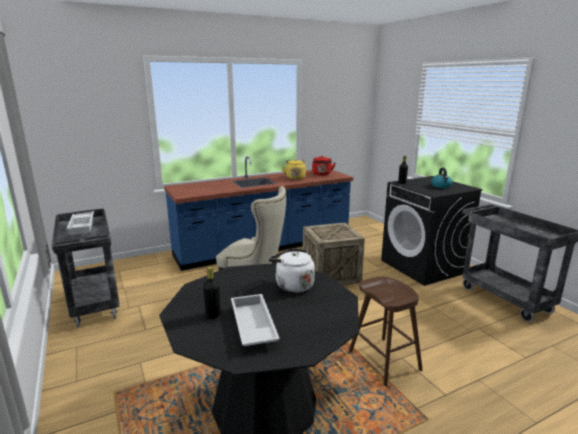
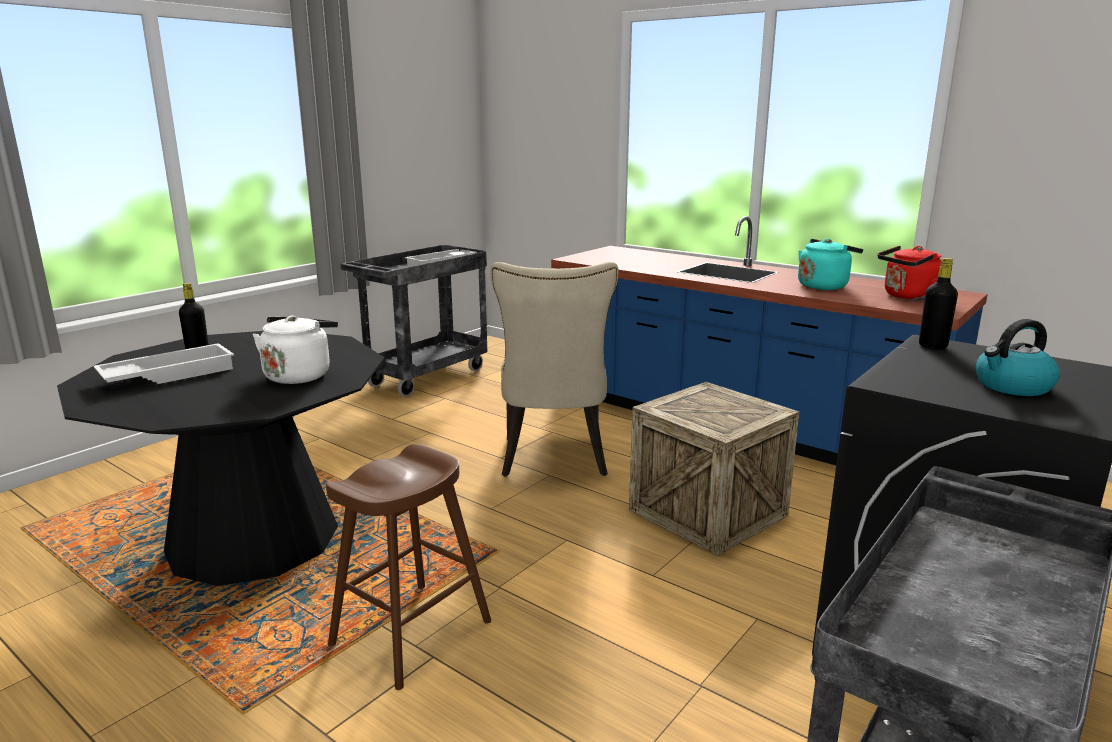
camera: 65 degrees right, 0 degrees up
yellow kettle [282,159,306,180] -> turquoise kettle [798,239,863,290]

